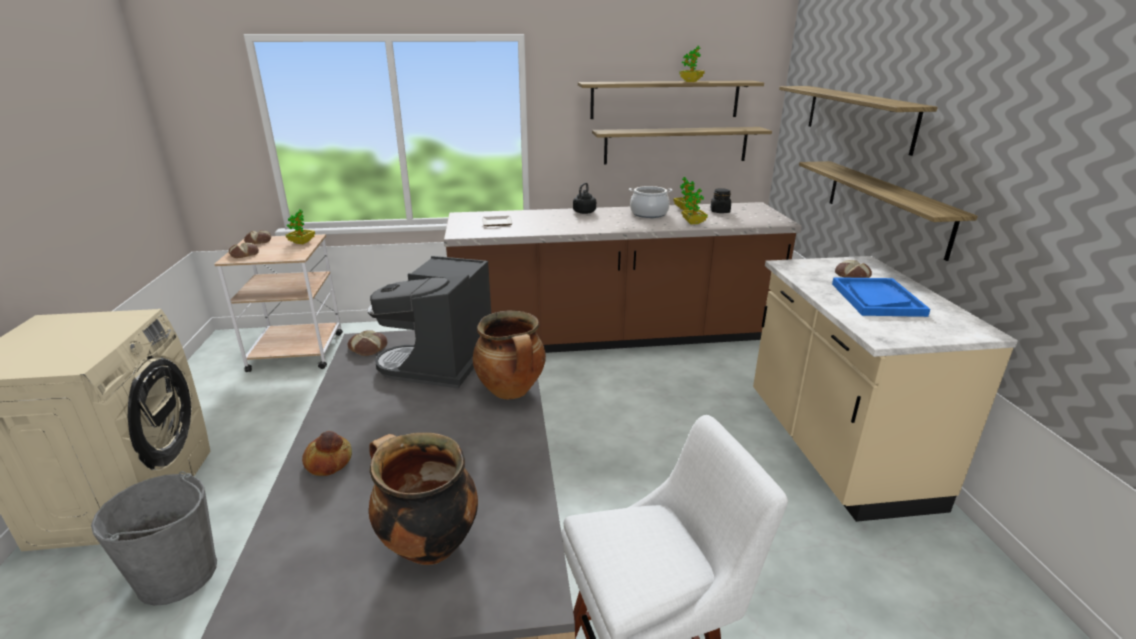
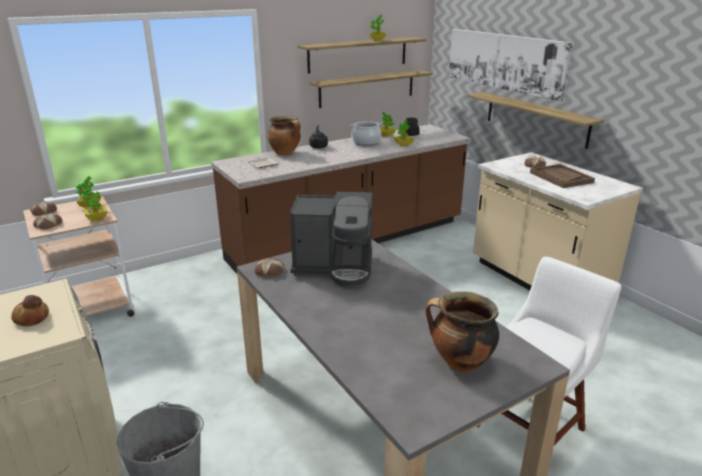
camera: 25 degrees left, 0 degrees up
bread [302,431,352,476] -> bread moved to [11,295,49,326]
coffee machine [368,256,491,389] -> coffee machine turned 75 degrees counterclockwise [290,192,372,288]
cooking pot [473,310,546,399] -> cooking pot moved to [267,116,301,155]
shelf [779,86,938,156] -> picture [449,29,573,102]
blue tray [832,277,930,317] -> brown tray [530,164,595,188]
none -> potted plant [83,187,107,221]

